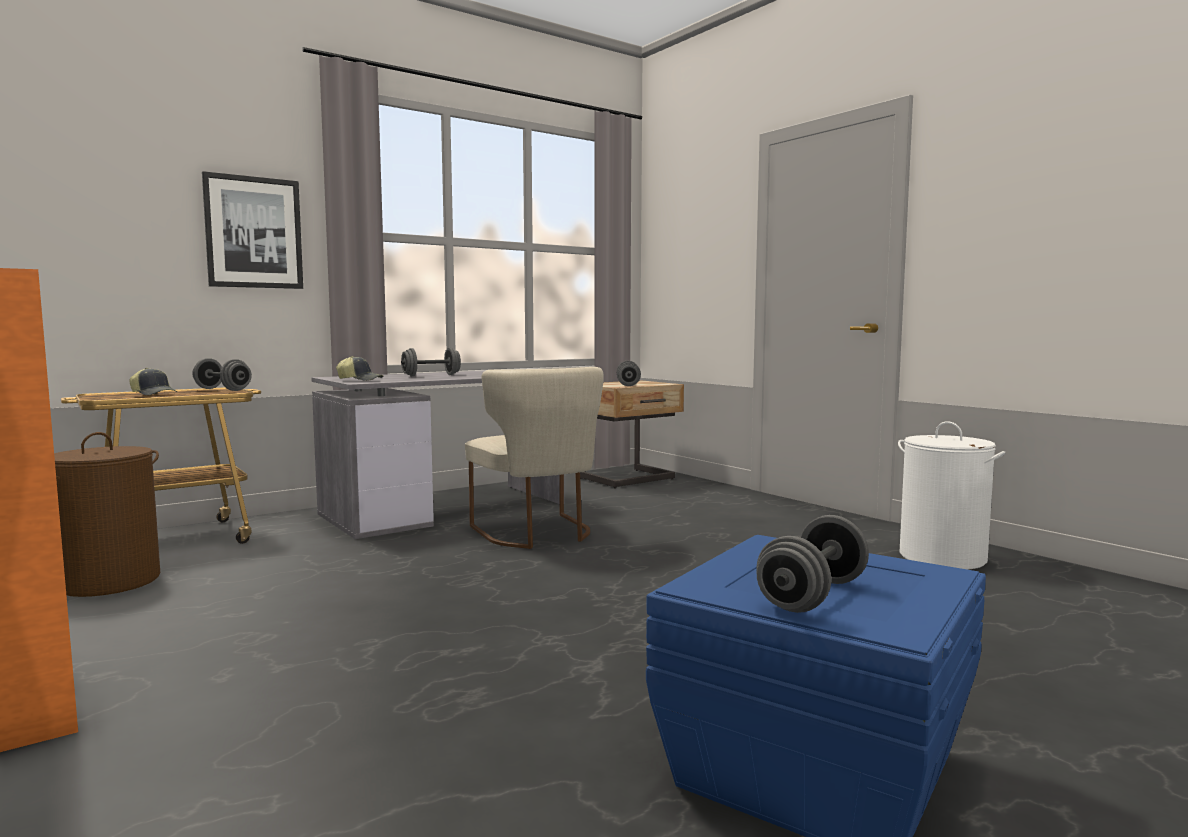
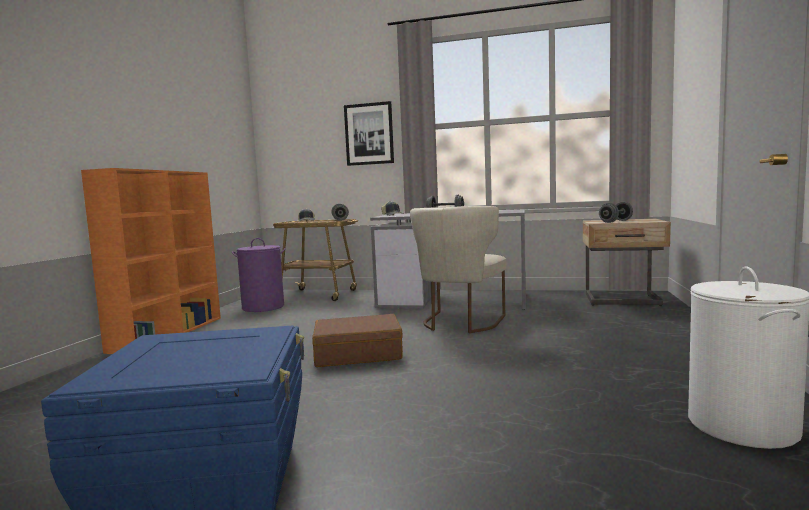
camera: 50 degrees right, 0 degrees up
brown laundry basket [54,432,160,597] -> purple laundry basket [232,238,286,312]
grey dumbbell [756,515,869,613] -> none
none -> brown suitcase [312,314,403,367]

